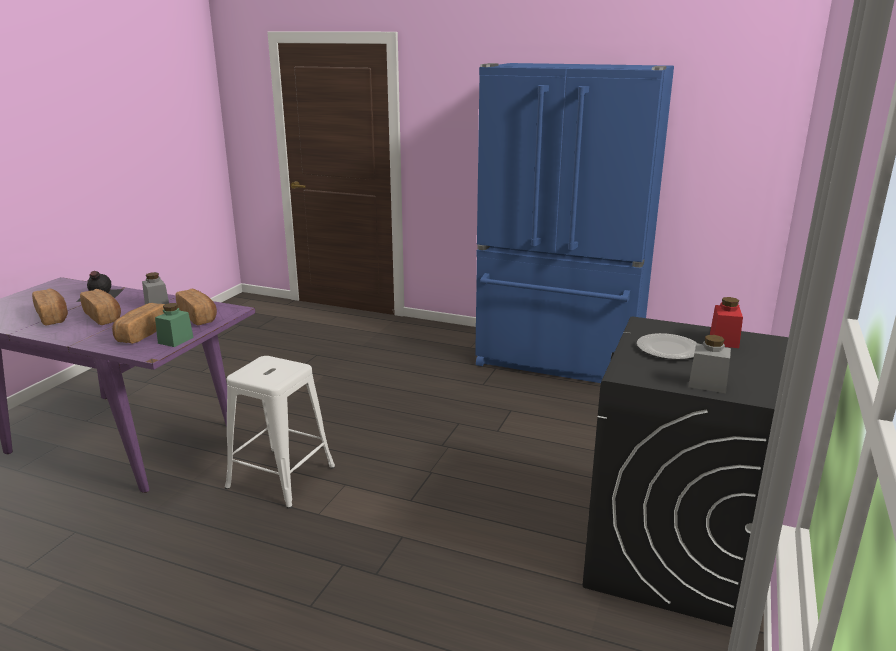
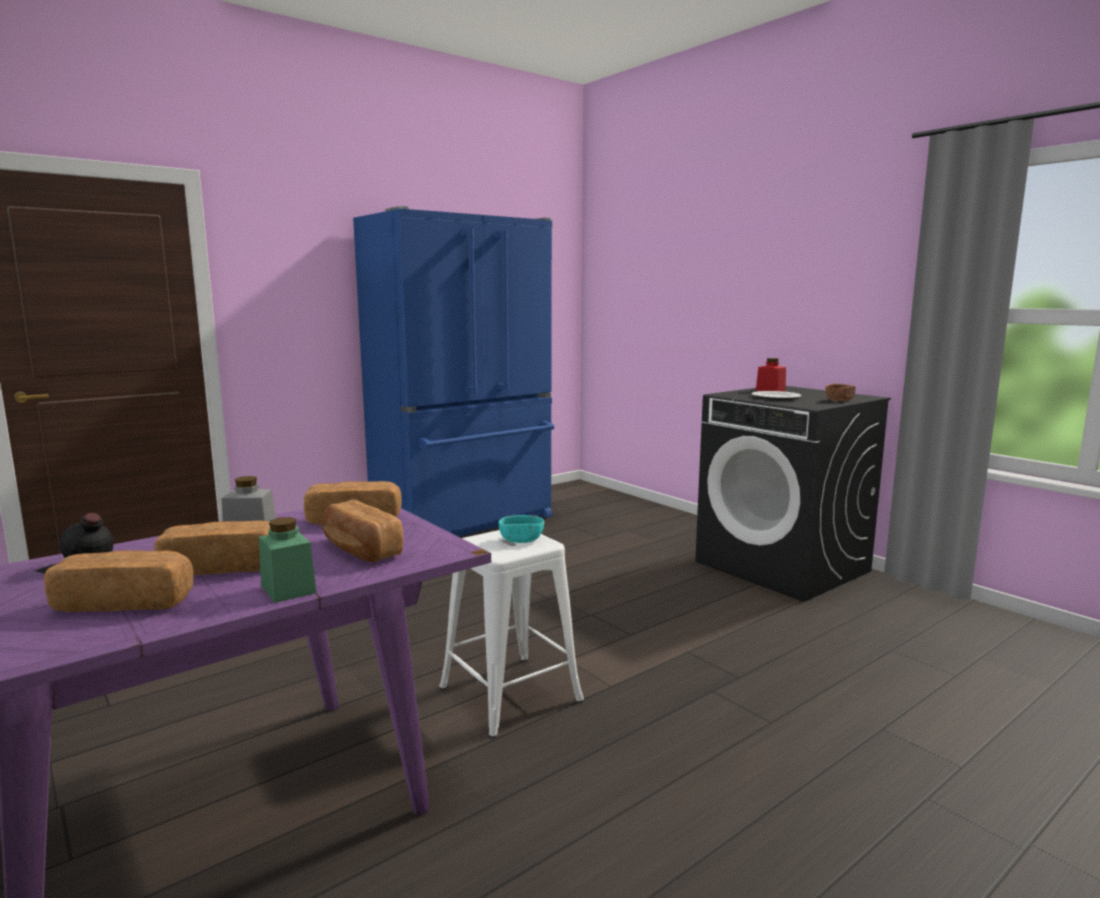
camera: 60 degrees left, 10 degrees down
green jar [155,303,194,347] -> green jar moved to [259,517,317,603]
grey jar [688,335,731,393] -> brown bowl [826,384,856,401]
none -> turquoise bowl [499,515,544,543]

